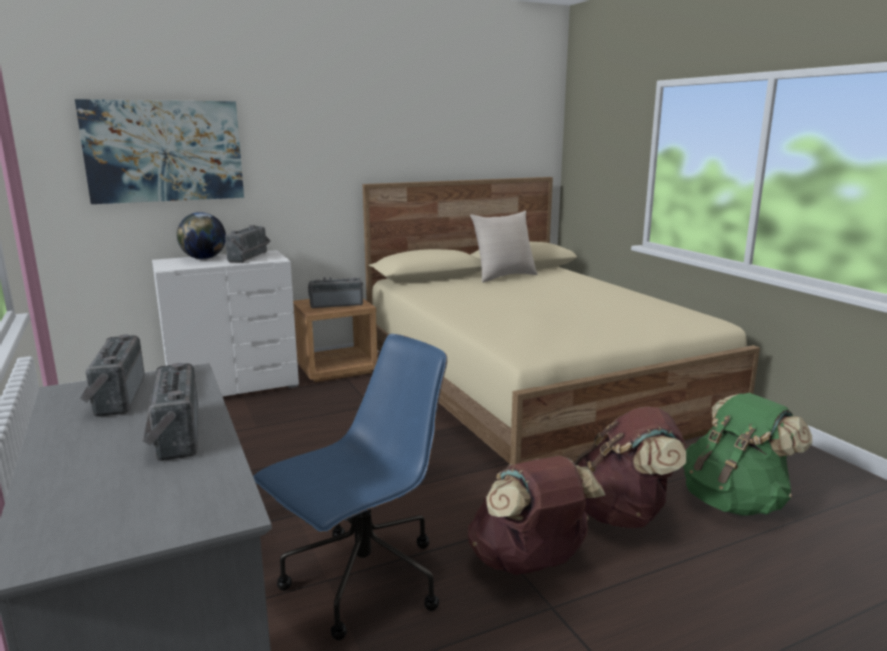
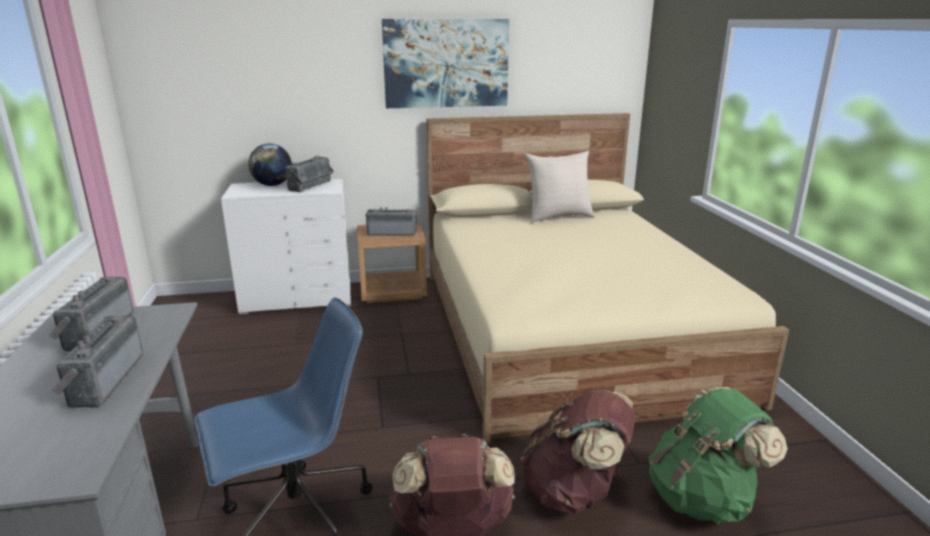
camera: 15 degrees right, 5 degrees up
picture [75,99,244,204] -> picture moved to [382,19,509,108]

